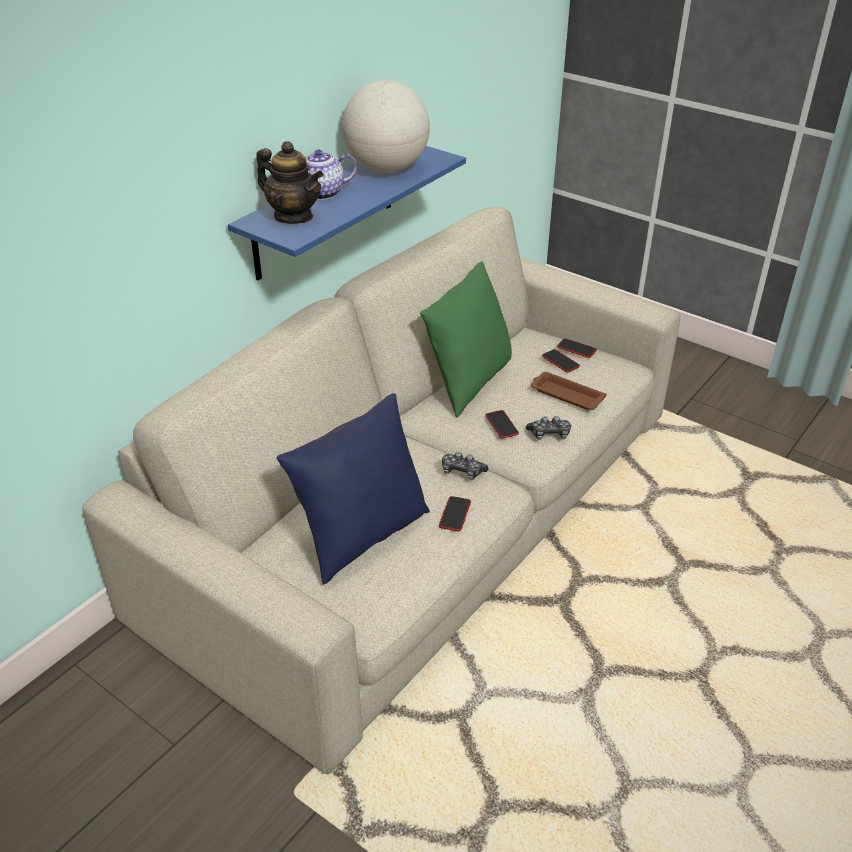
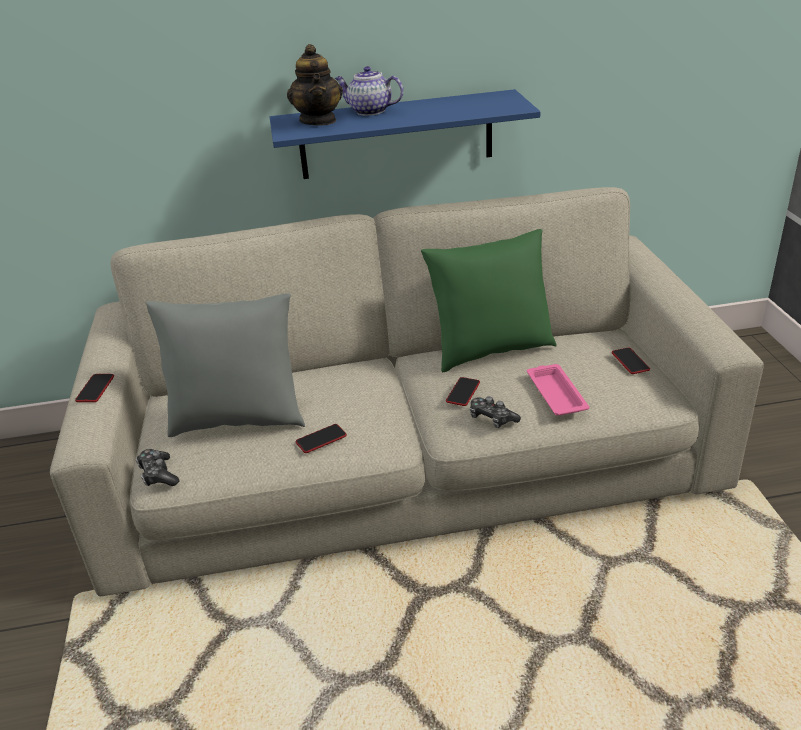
camera: 45 degrees right, 5 degrees down
blue pillow [277,393,430,584] -> grey pillow [146,293,305,437]
globe [342,80,430,173] -> none
game controller [442,452,488,480] -> game controller moved to [136,449,179,486]
brown tray [531,372,607,410] -> pink tray [527,364,590,416]
phone [542,349,580,373] -> phone moved to [75,374,114,402]

